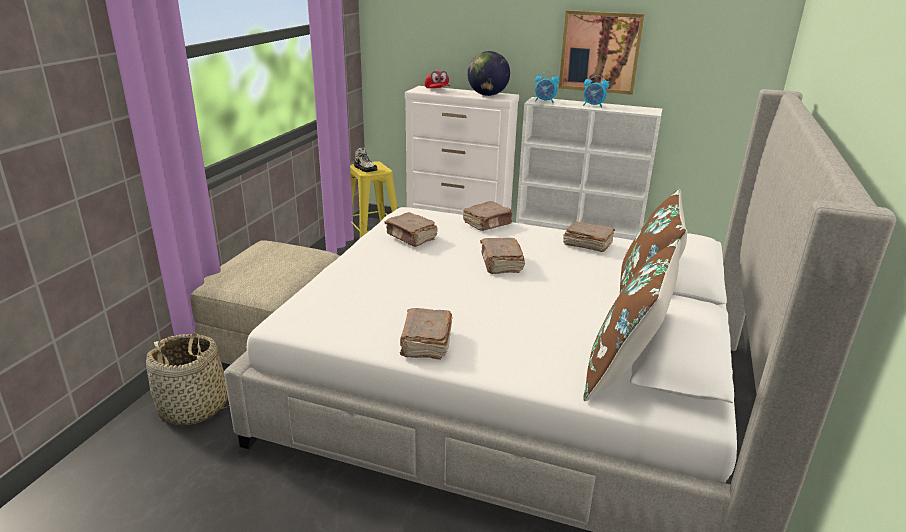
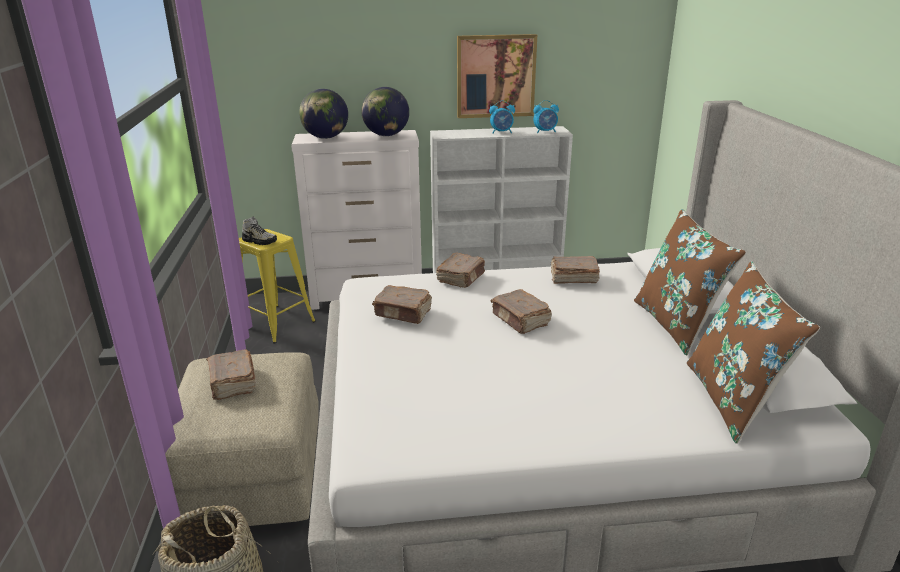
camera: 25 degrees left, 0 degrees up
brown book [400,308,452,360] -> brown book moved to [206,349,257,400]
red cap [425,71,450,88] -> globe [299,89,348,139]
alarm clock [535,71,560,103] -> alarm clock moved to [533,100,559,134]

